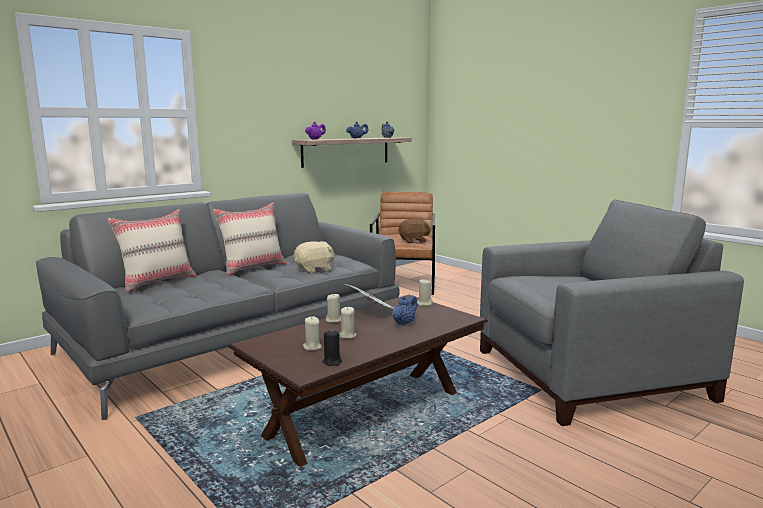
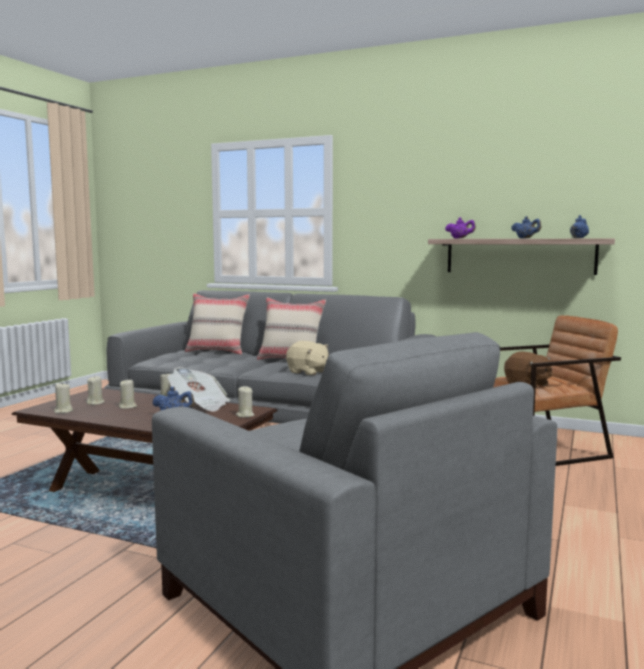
camera: 65 degrees right, 5 degrees down
black candle [322,331,342,366] -> beige candle [54,383,73,414]

